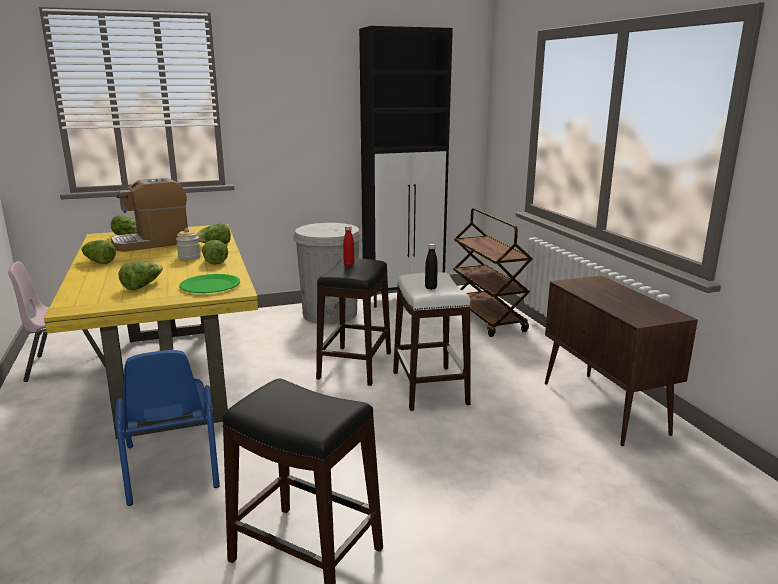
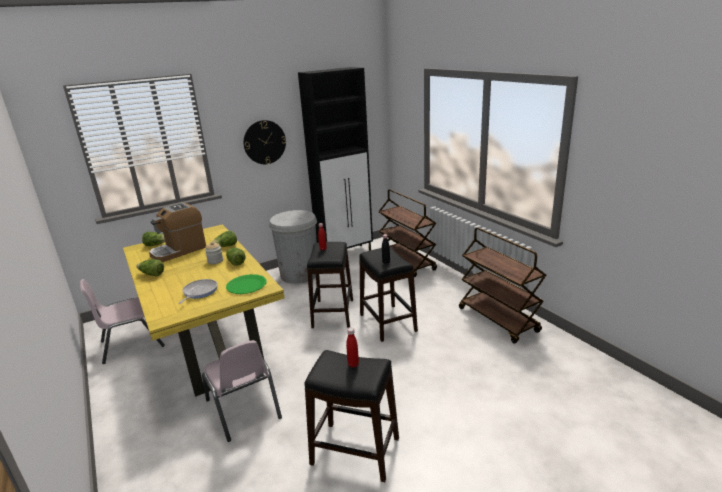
camera: 10 degrees left, 5 degrees up
blue chair [116,350,220,506] -> pink chair [202,340,282,442]
lettuce [118,262,163,290] -> frying pan [178,279,217,304]
white stool [393,272,471,411] -> black stool [359,247,418,342]
brown cabinet [545,275,698,446] -> brown cart [459,227,546,344]
none -> wall clock [244,120,286,164]
none -> red bottle [346,328,359,368]

